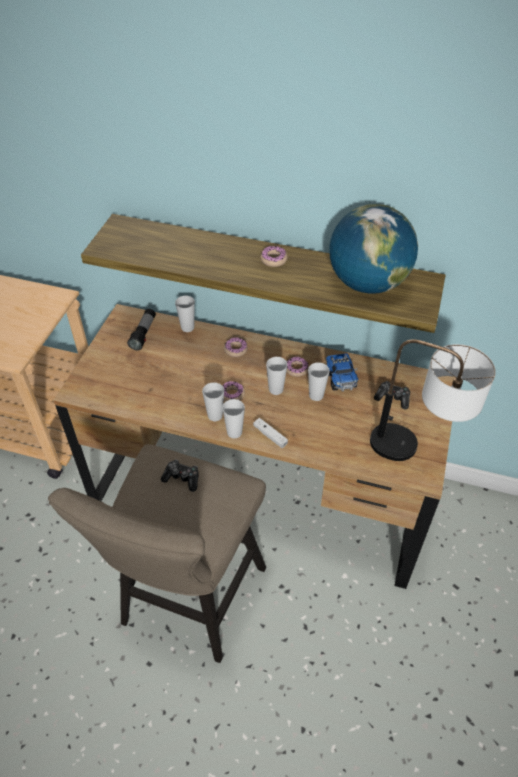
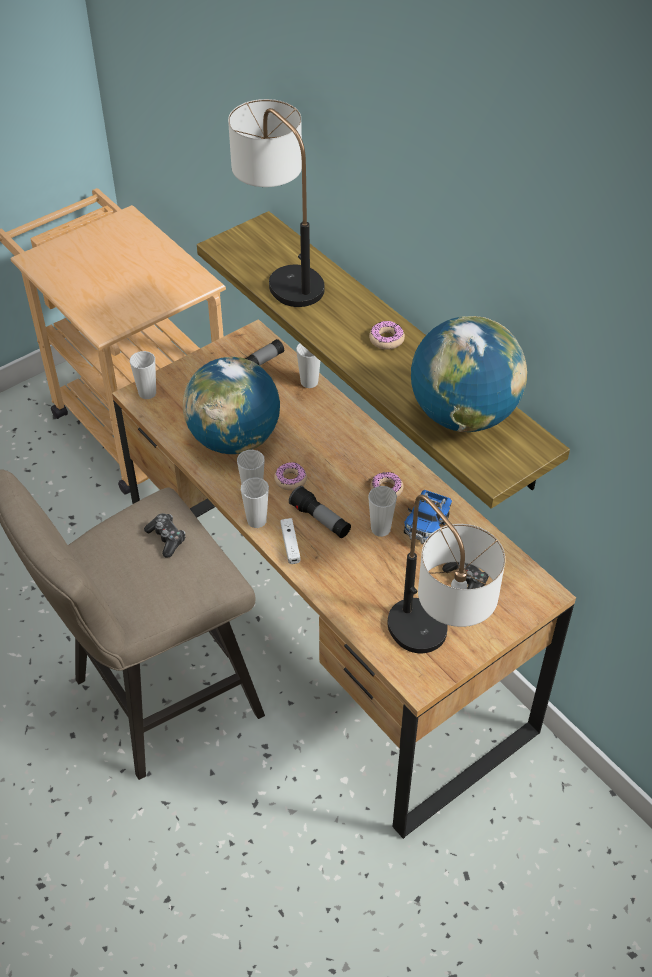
camera: 35 degrees right, 0 degrees up
donut [224,337,248,357] -> none
cup [266,357,287,395] -> cup moved to [130,351,156,399]
none -> globe [183,357,280,454]
none -> table lamp [228,99,324,307]
none -> flashlight [289,486,351,538]

